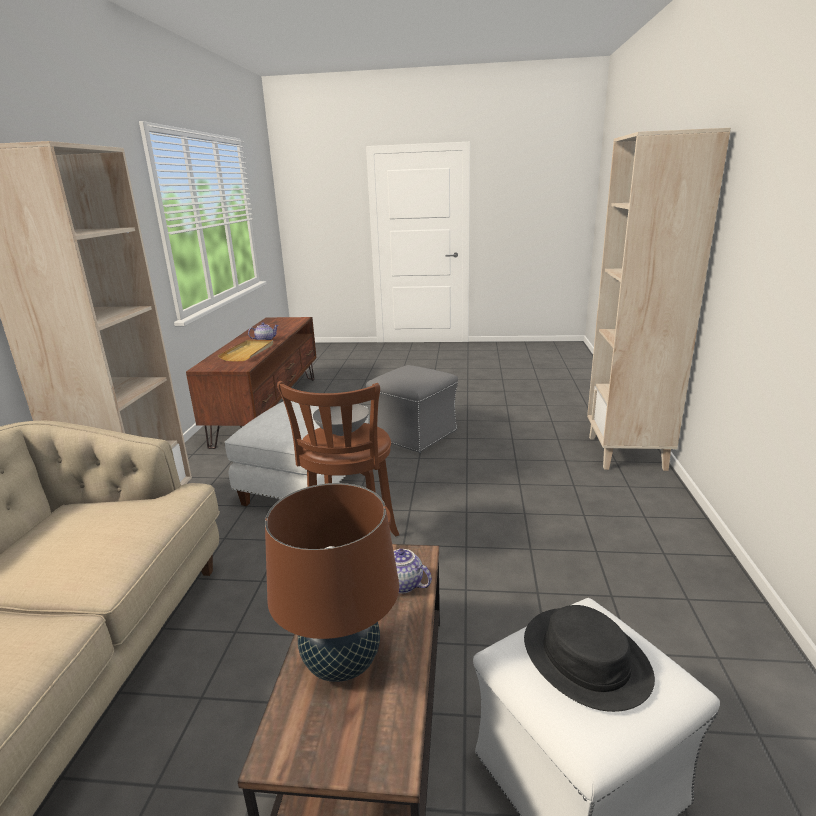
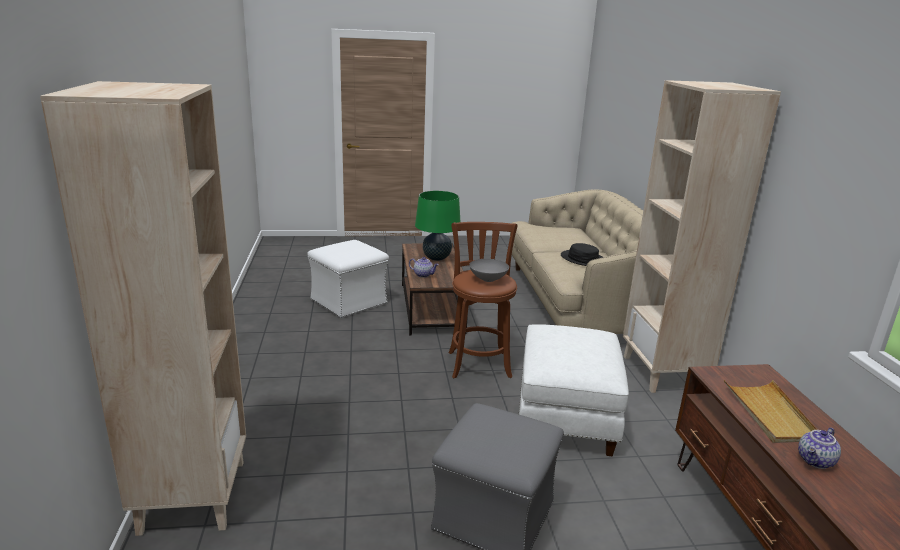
camera: 165 degrees right, 0 degrees up
brown table lamp [265,483,399,682] -> green table lamp [415,190,461,261]
black hat [524,605,655,712] -> black hat moved to [561,243,603,266]

